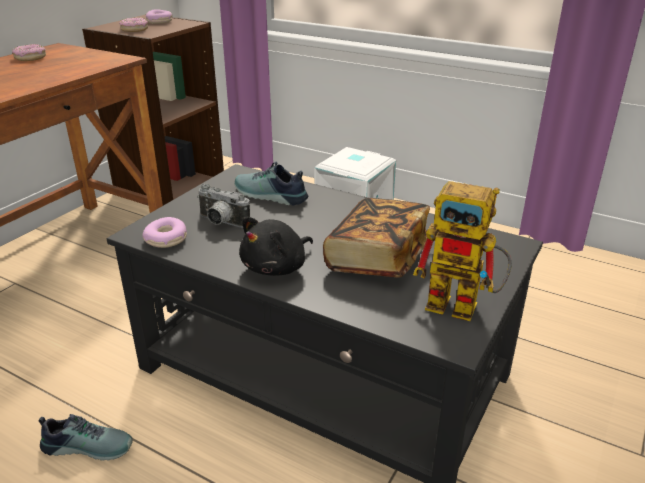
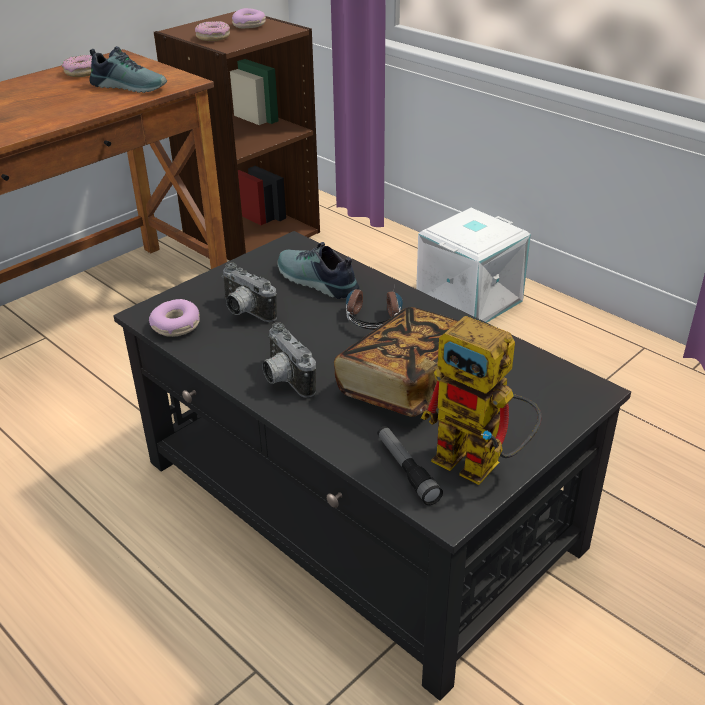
camera: 15 degrees right, 5 degrees up
shoe [39,414,133,461] -> shoe moved to [89,46,167,93]
black plush toy [239,216,313,276] -> camera [262,323,316,398]
none -> headphones [346,283,403,330]
none -> flashlight [377,426,443,505]

